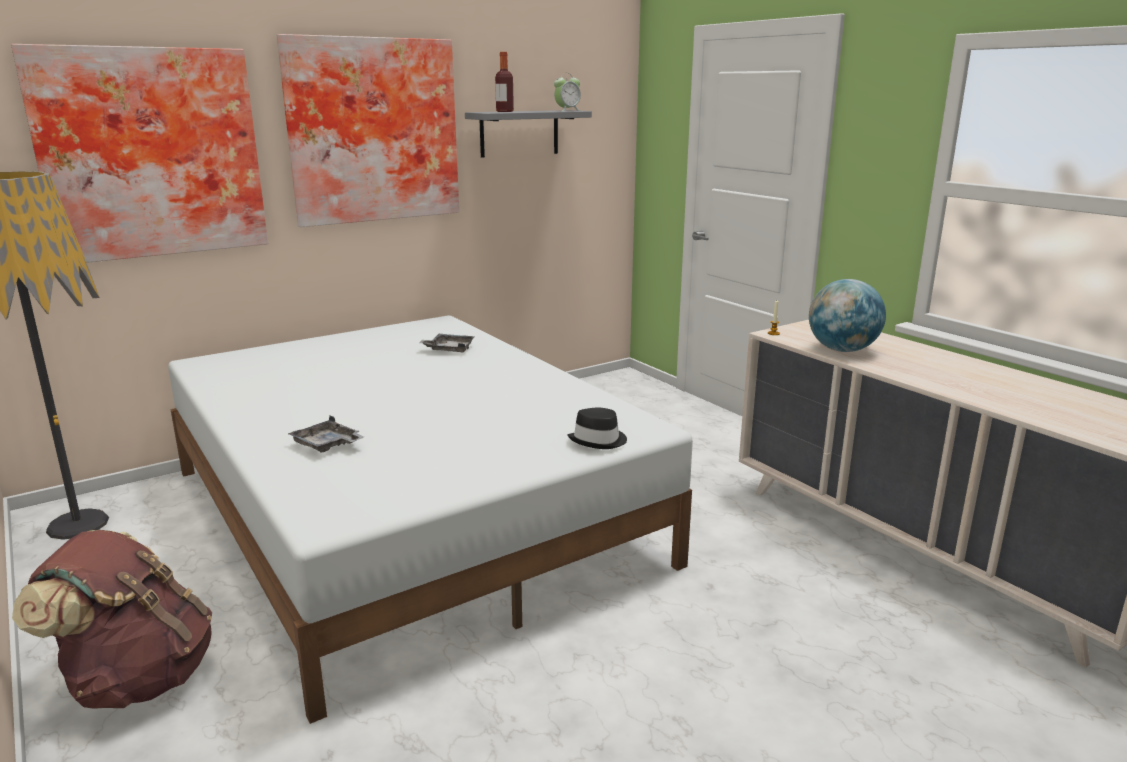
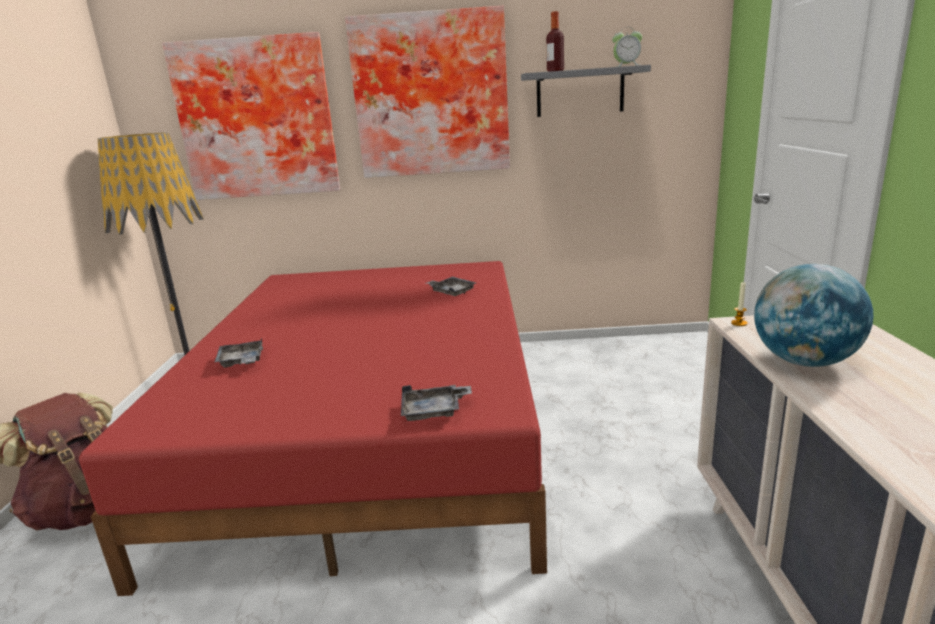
camera: 35 degrees right, 0 degrees up
white bed [168,315,693,724] -> red bed [79,261,547,596]
black hat [567,408,627,449] -> grey tray [401,385,472,421]

